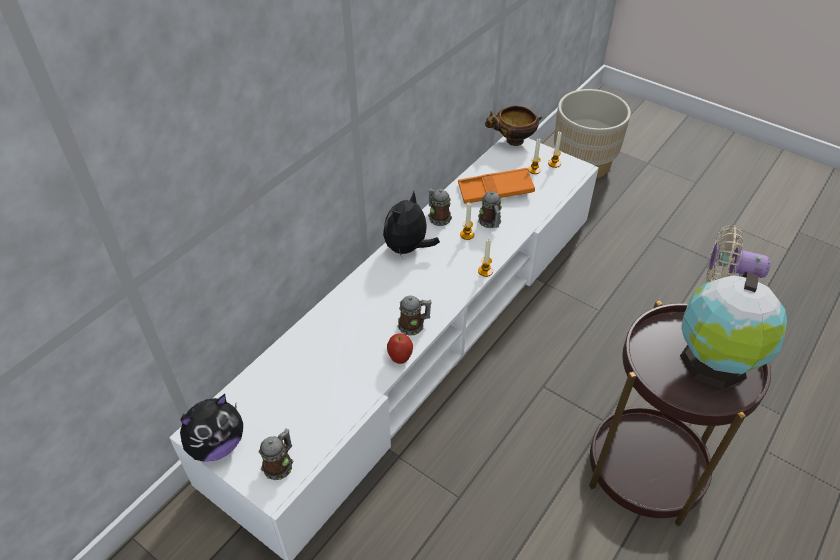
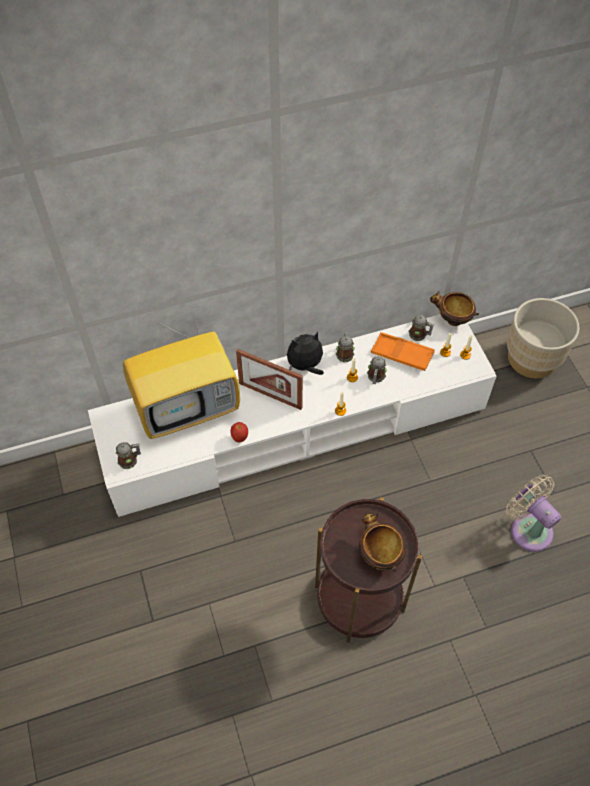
camera: 35 degrees right, 10 degrees up
plush toy [180,394,243,462] -> none
mug [397,295,432,336] -> mug moved to [408,315,434,341]
globe [680,272,787,390] -> bowl [359,513,406,572]
none -> television [123,297,240,439]
none -> picture frame [236,349,303,410]

